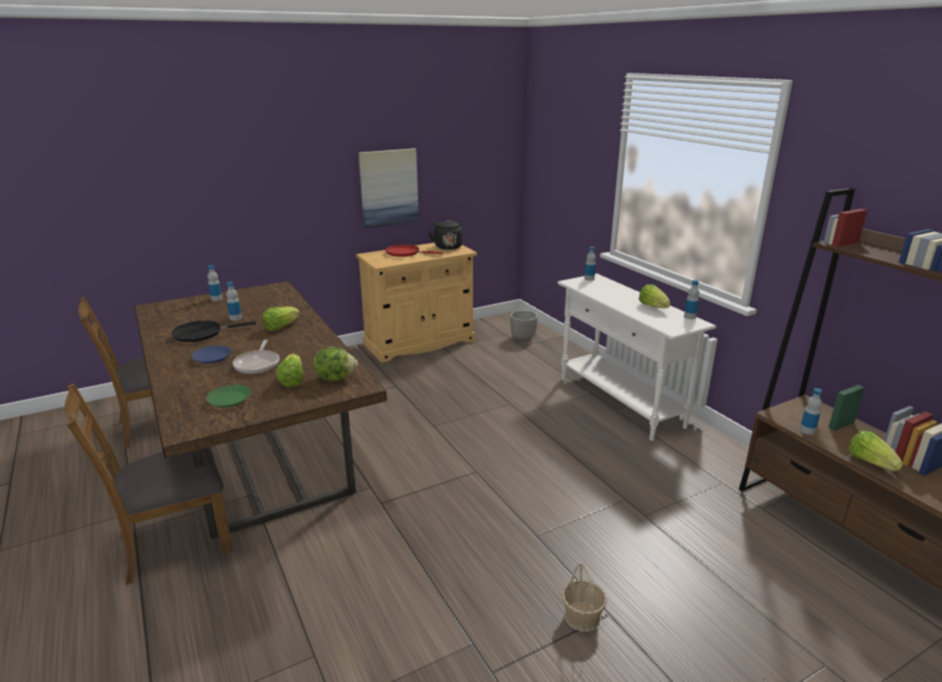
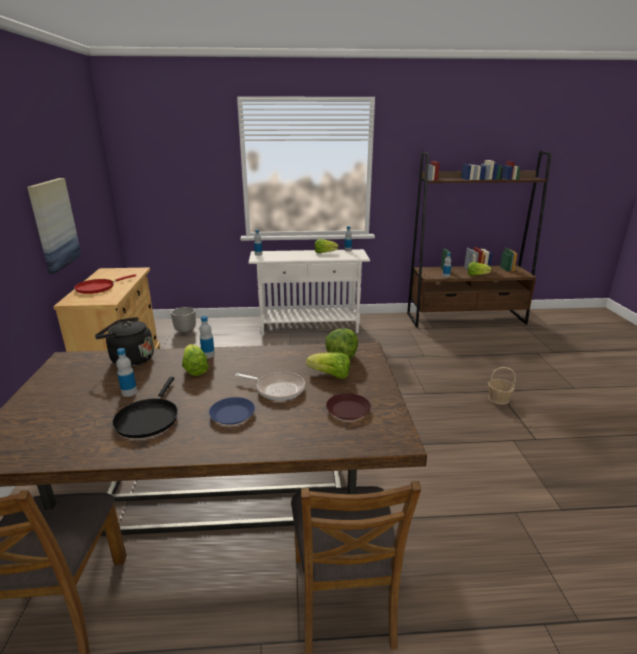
camera: 65 degrees left, 0 degrees up
green plate [206,385,251,408] -> brown plate [326,393,371,420]
bottle [208,265,222,301] -> bottle moved to [199,316,215,359]
black kettle [428,220,463,250] -> black kettle moved to [95,317,154,366]

